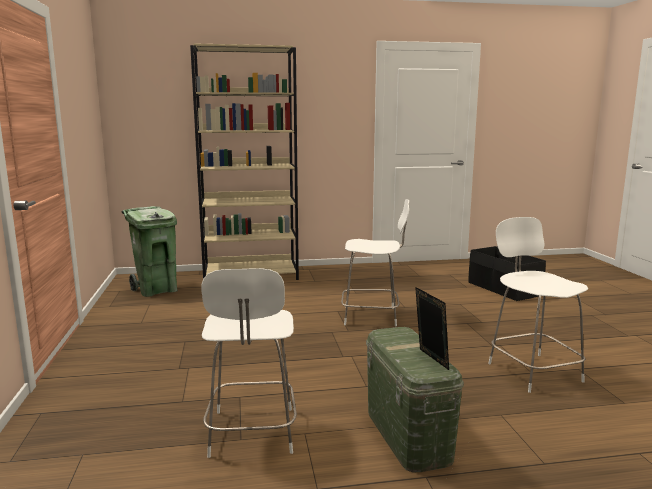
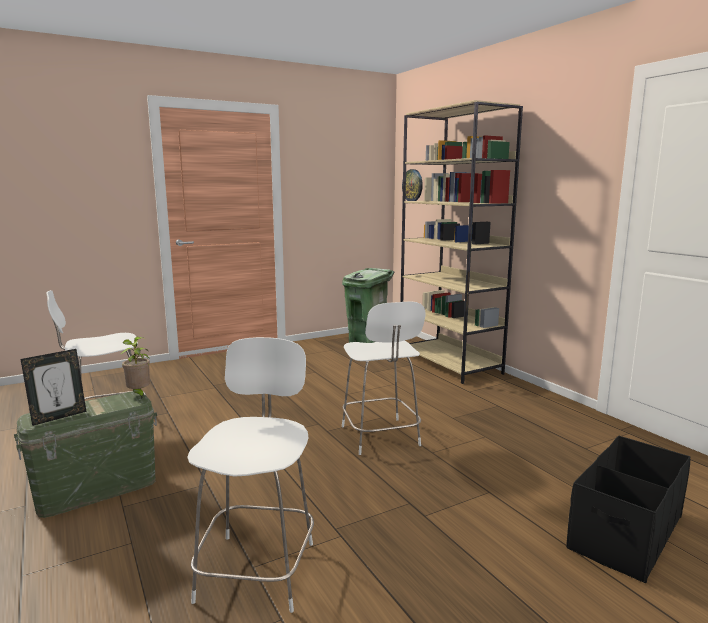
camera: 70 degrees right, 0 degrees up
white chair [488,217,588,393] -> white chair turned 45 degrees counterclockwise [187,337,314,613]
none -> potted plant [121,337,150,400]
none -> wall clock [402,169,423,201]

